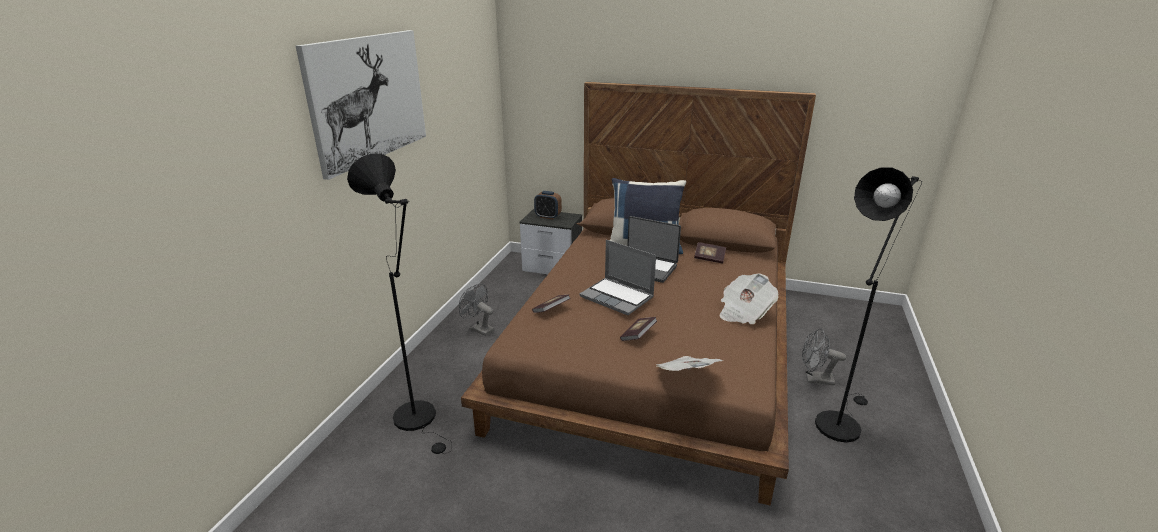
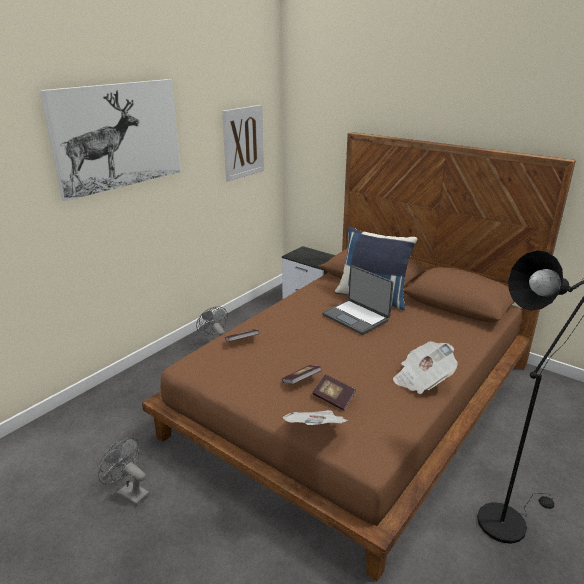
camera: 20 degrees right, 0 degrees up
black floor lamp [347,154,451,454] -> none
alarm clock [534,191,562,219] -> none
laptop [579,240,656,315] -> none
book [694,242,726,264] -> book moved to [312,374,356,411]
grey fan [802,328,846,385] -> grey fan moved to [98,437,149,506]
none -> picture [222,105,264,181]

